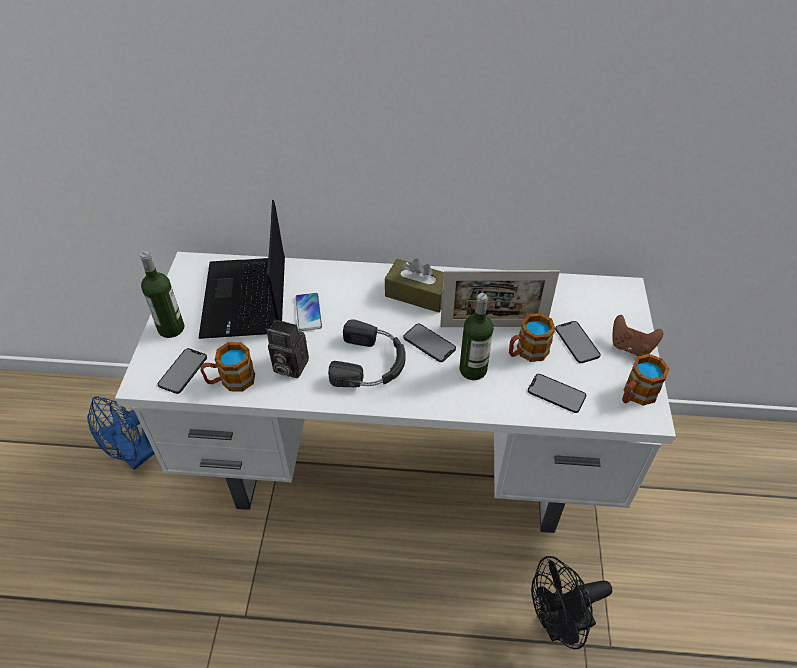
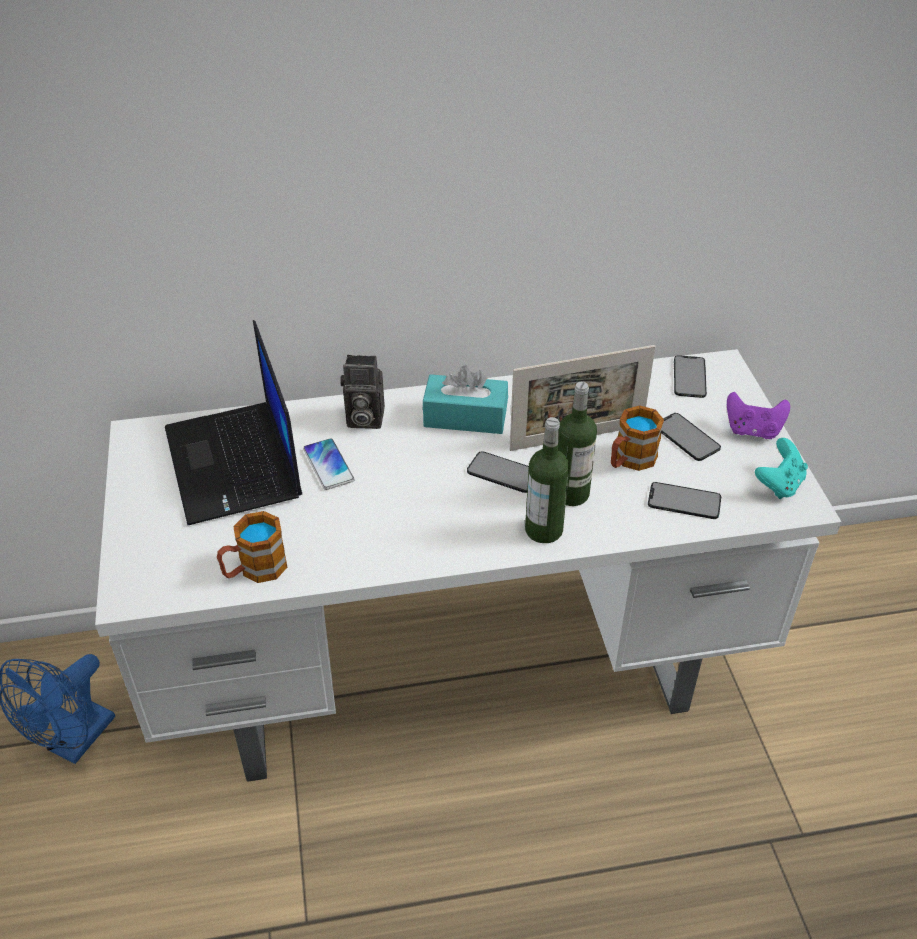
camera: 15 degrees left, 5 degrees down
bottle [140,251,185,338] -> bottle moved to [525,417,569,543]
phone [158,348,207,394] -> phone moved to [674,355,707,398]
camera [267,319,309,378] -> camera moved to [340,355,385,429]
black headphones [328,319,405,387] -> none
brown tissue box [385,259,444,313] -> turquoise tissue box [423,365,508,434]
black fan [531,556,612,650] -> none
brown game controller [612,315,663,356] -> purple game controller [727,392,790,439]
mug [622,354,669,406] -> turquoise game controller [755,438,808,499]

